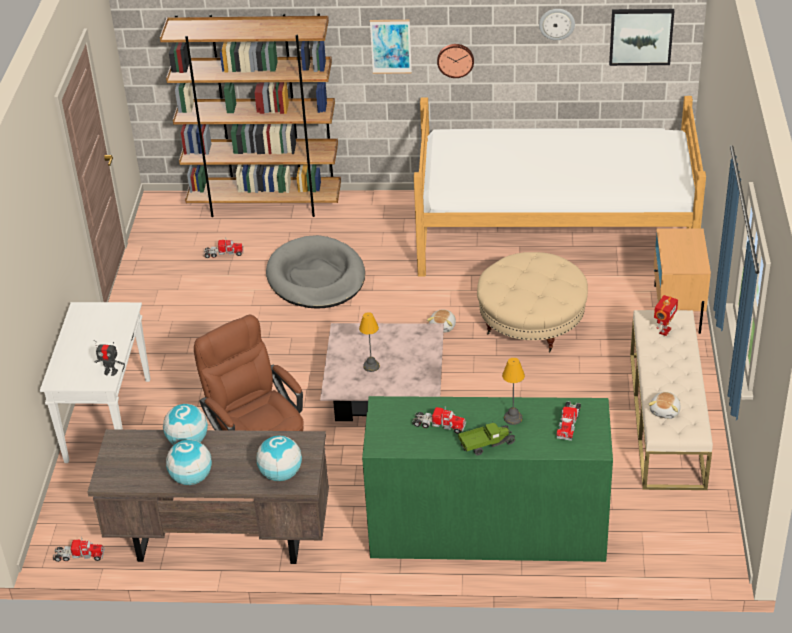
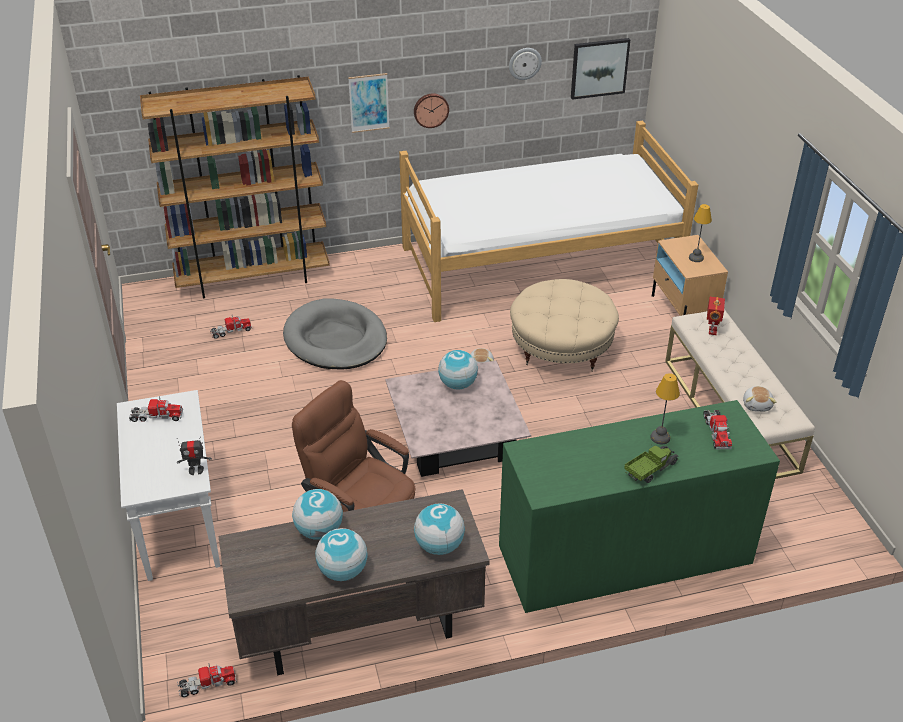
camera: 20 degrees left, 0 degrees up
table lamp [359,312,380,372] -> table lamp moved to [689,204,712,262]
toy truck [412,406,466,434] -> toy truck moved to [129,396,183,422]
none -> globe [438,350,478,389]

